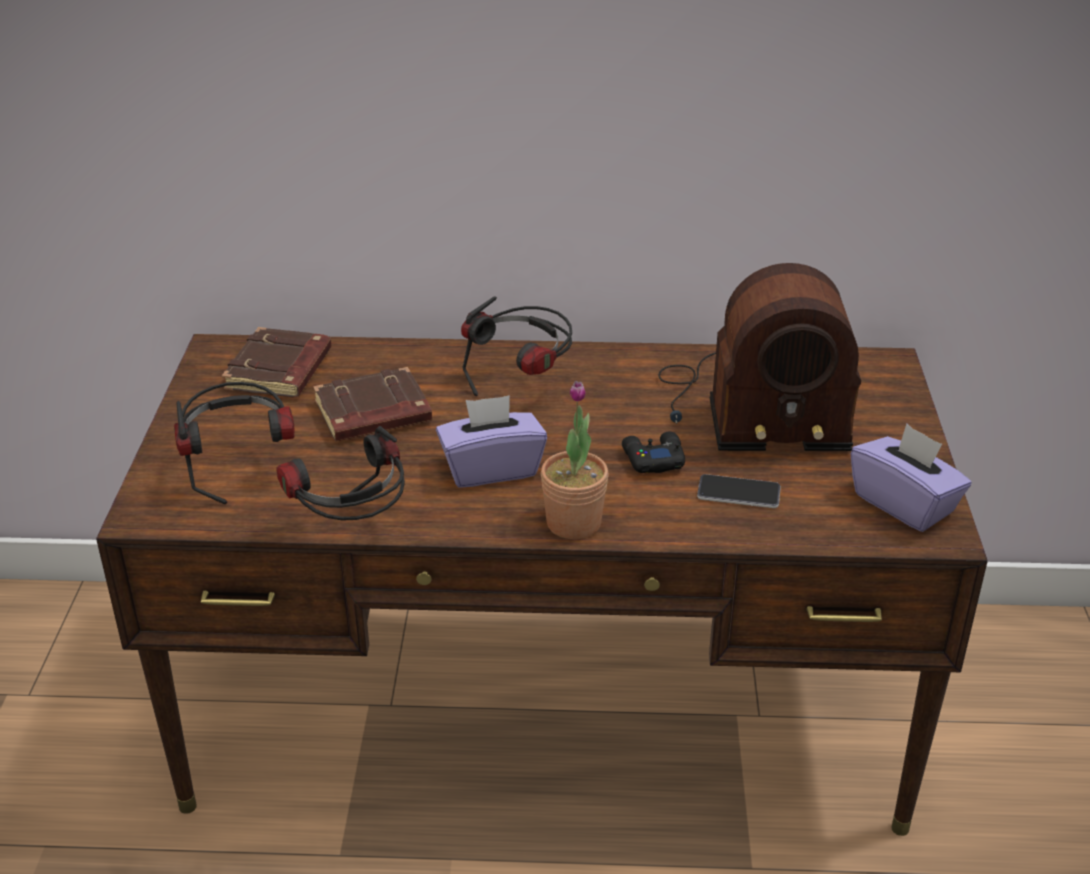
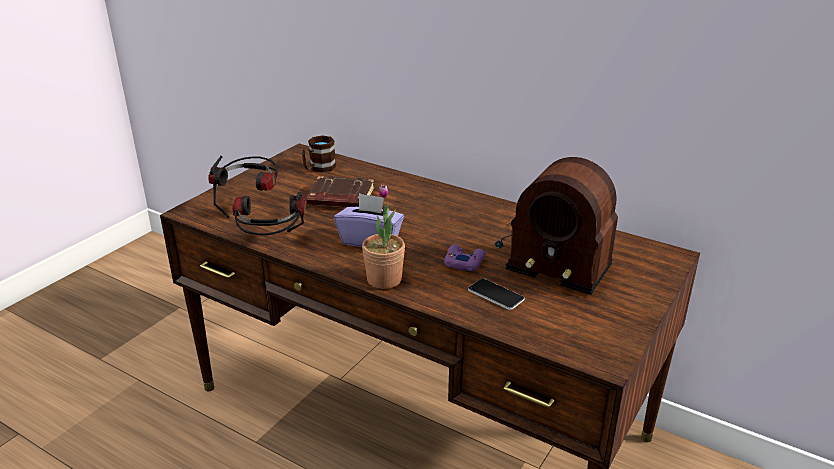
camera: 30 degrees right, 5 degrees down
brown book [222,327,332,397] -> brown mug [302,136,336,173]
headphones [461,297,572,396] -> none
black game controller [622,431,685,473] -> purple game controller [444,244,486,271]
purple tissue box [851,424,972,532] -> none

